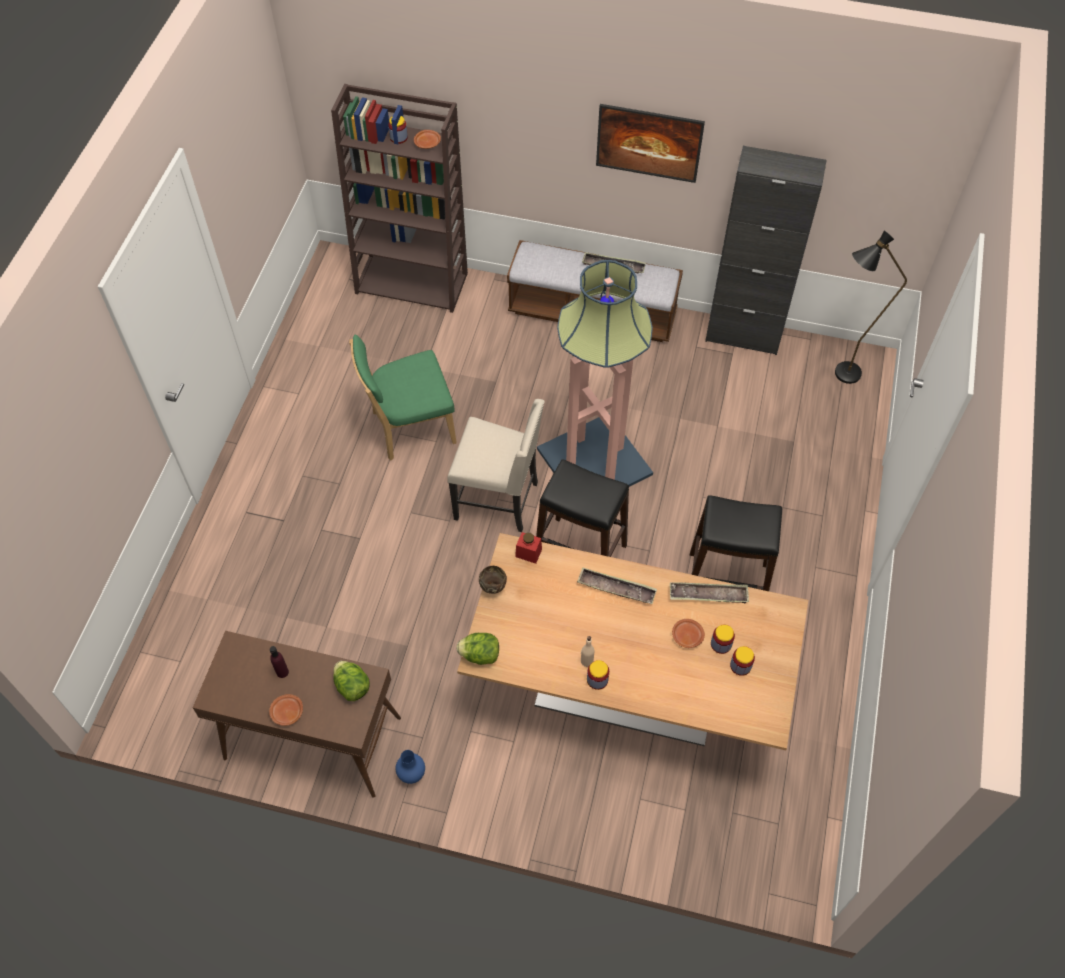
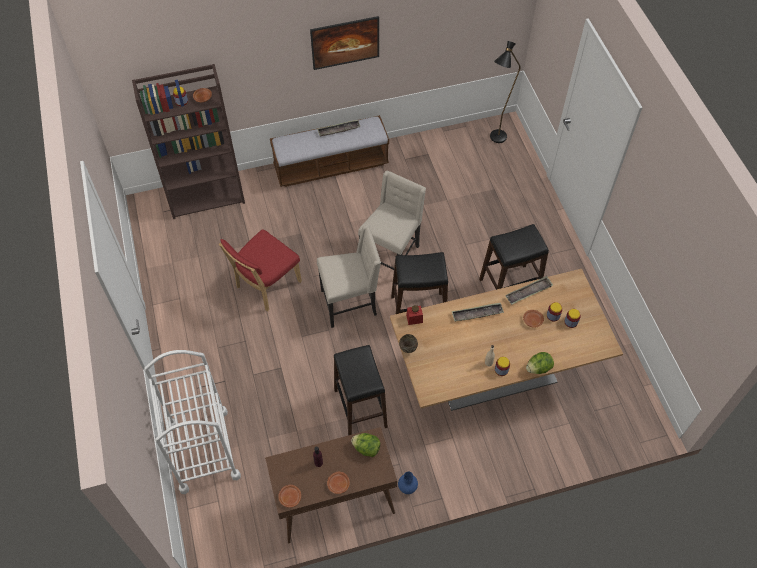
camera: 30 degrees left, 0 degrees up
green chair [349,335,457,461] -> red chair [219,229,302,311]
lettuce [456,633,499,665] -> lettuce moved to [526,352,554,374]
floor lamp [537,260,653,487] -> beige chair [358,171,426,270]
black cabinet [705,146,827,355] -> none
none -> white cart [144,350,241,494]
none -> brown plate [278,485,301,508]
none -> black stool [334,345,388,436]

